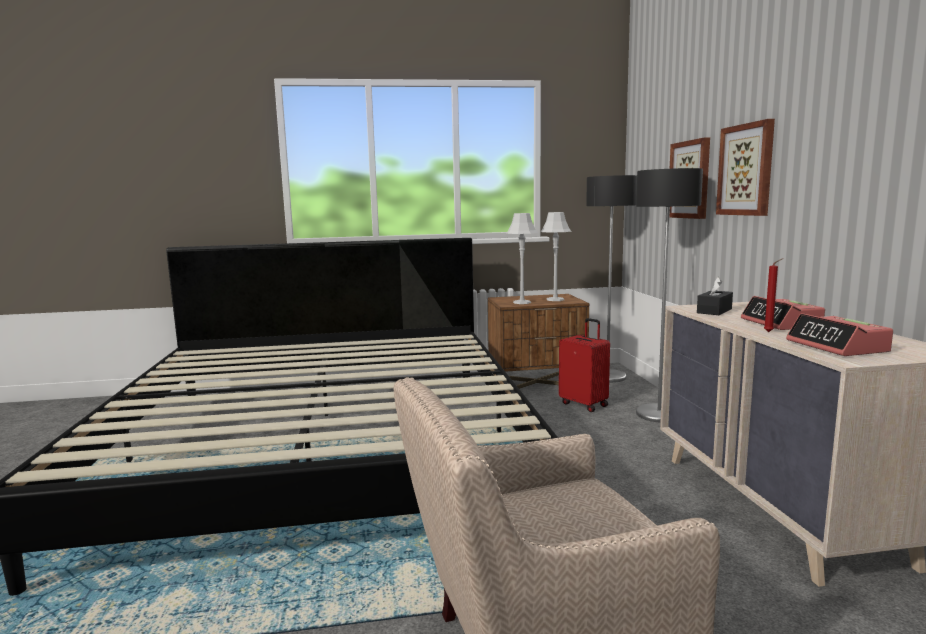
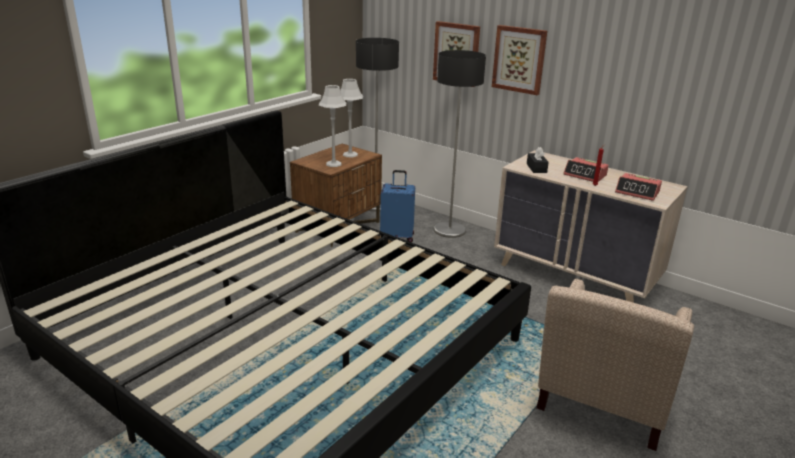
camera: 45 degrees left, 15 degrees up
red suitcase [559,318,610,412] -> blue suitcase [380,170,415,242]

